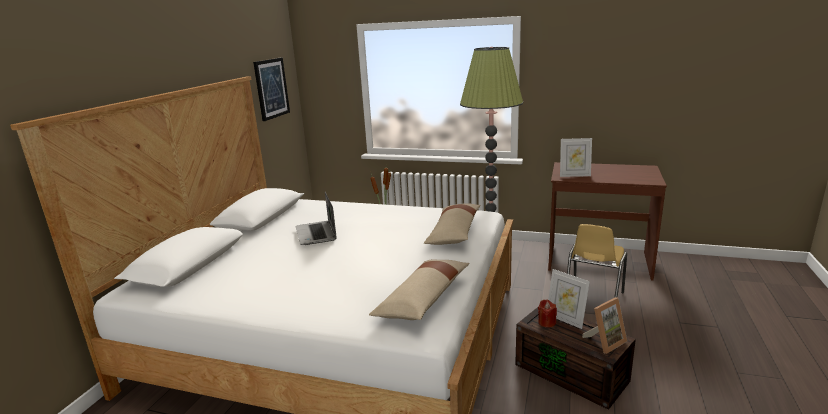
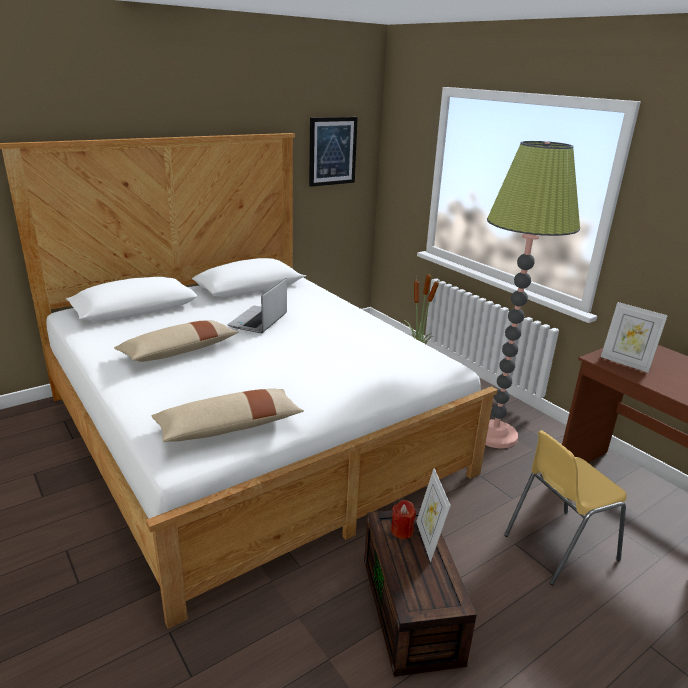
camera: 35 degrees right, 5 degrees up
beige pillow [424,203,481,245] -> beige pillow moved to [114,320,239,362]
picture frame [582,297,627,354] -> none

